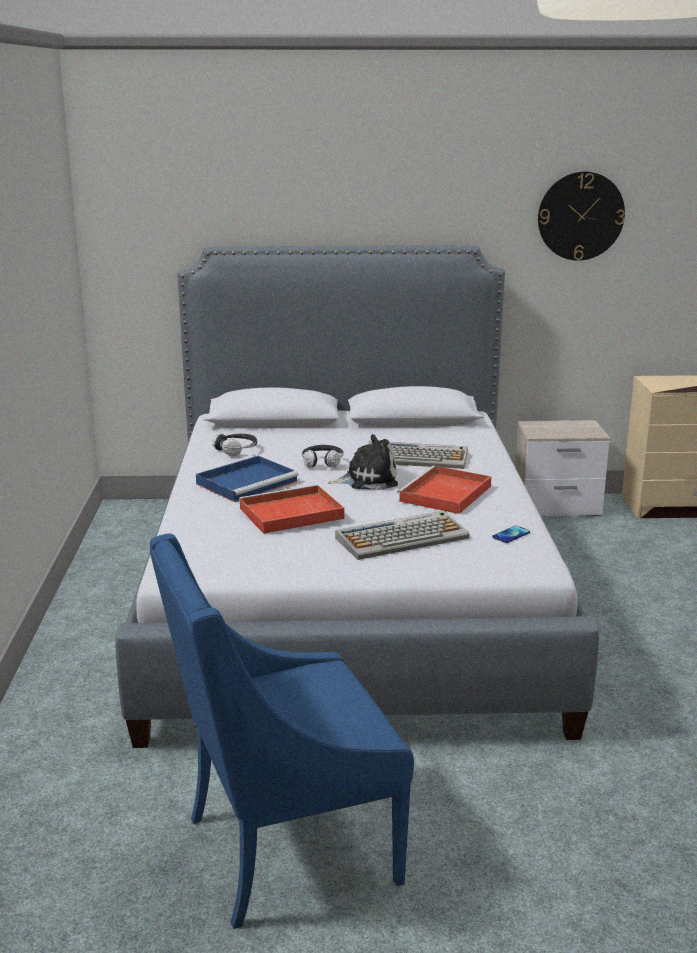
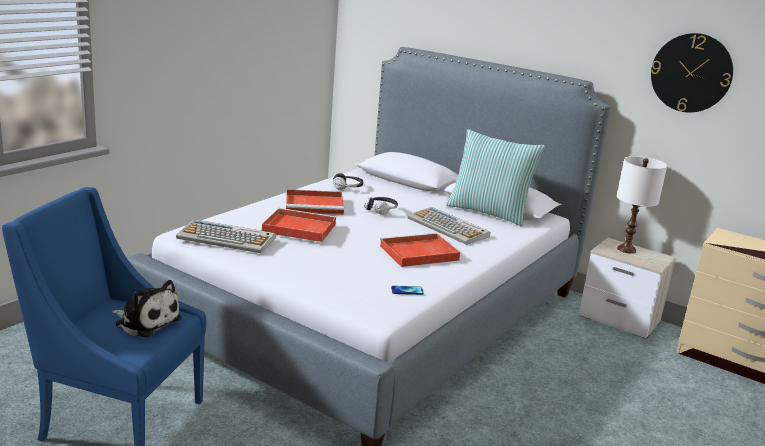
camera: 35 degrees right, 0 degrees up
blue tray [196,456,299,502] -> red tray [286,189,344,215]
plush toy [327,434,398,490] -> plush toy moved to [112,280,181,337]
keyboard [335,511,470,560] -> keyboard moved to [176,219,275,253]
none -> pillow [446,129,545,227]
none -> white table lamp [617,156,667,254]

